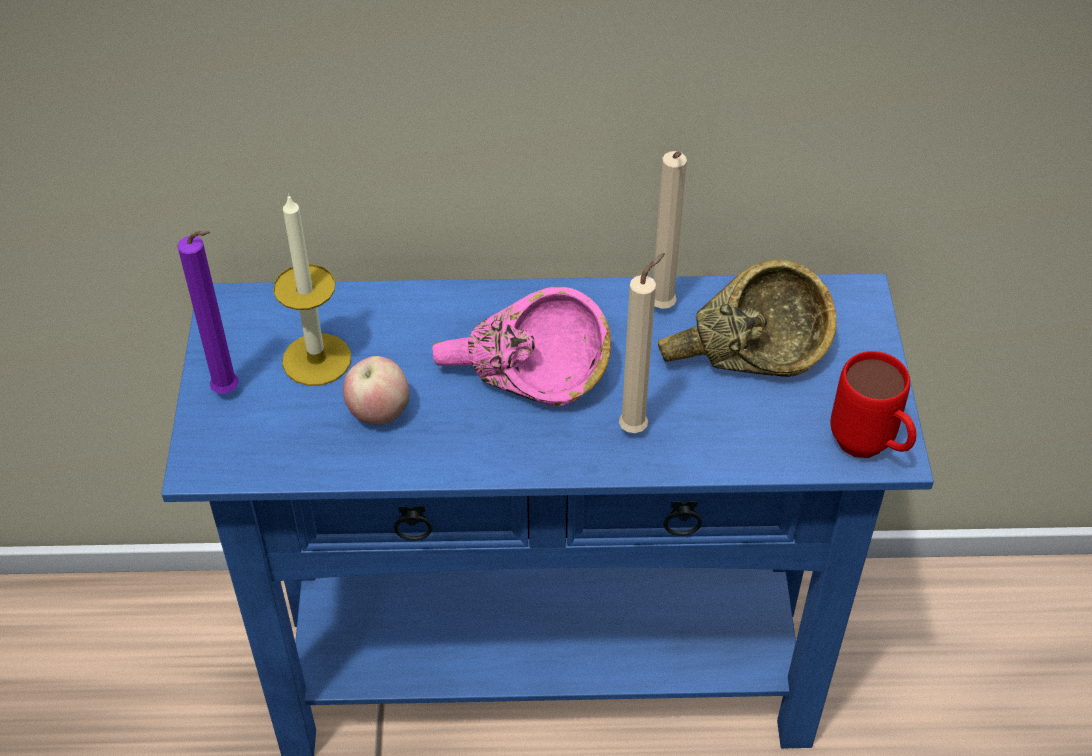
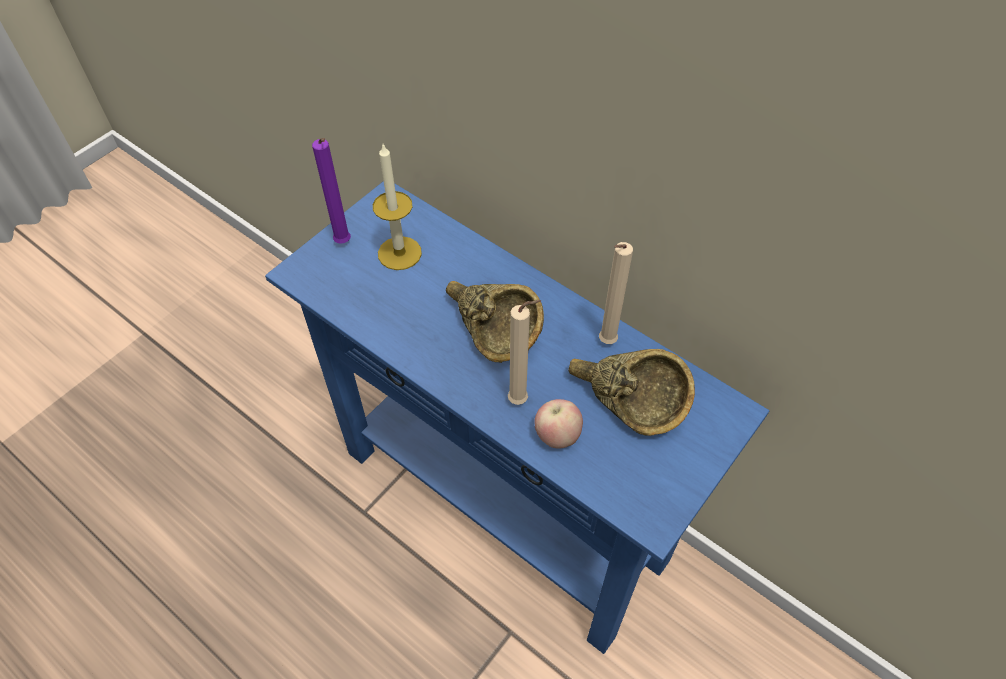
camera: 40 degrees right, 5 degrees up
apple [343,356,409,425] -> apple moved to [535,399,583,449]
pink bowl [432,287,611,406] -> brown bowl [446,281,544,363]
red mug [830,351,916,458] -> none

